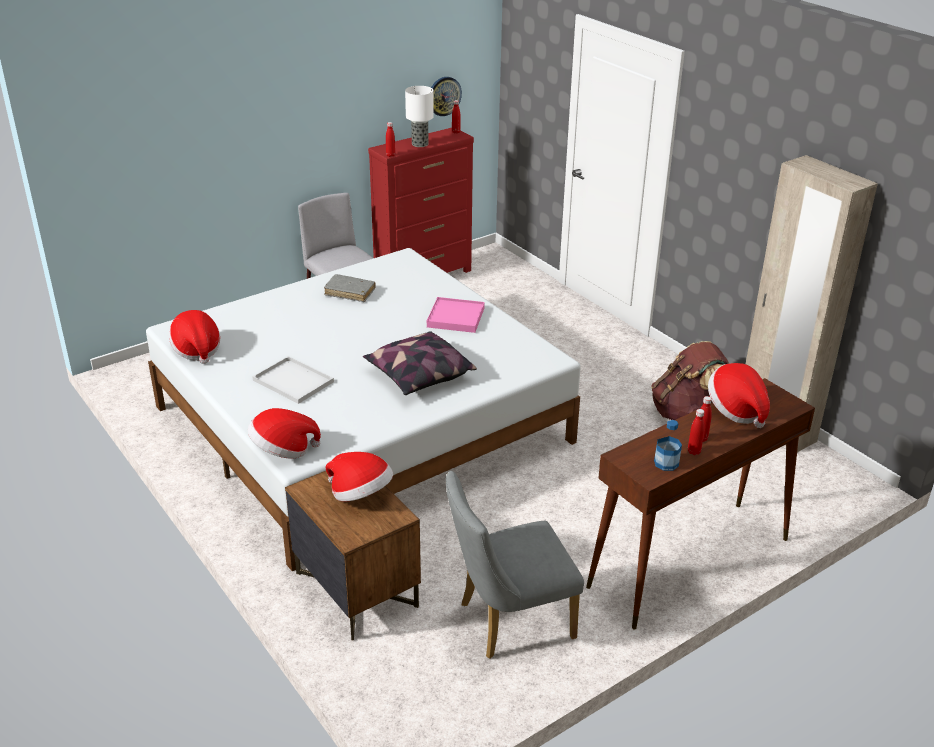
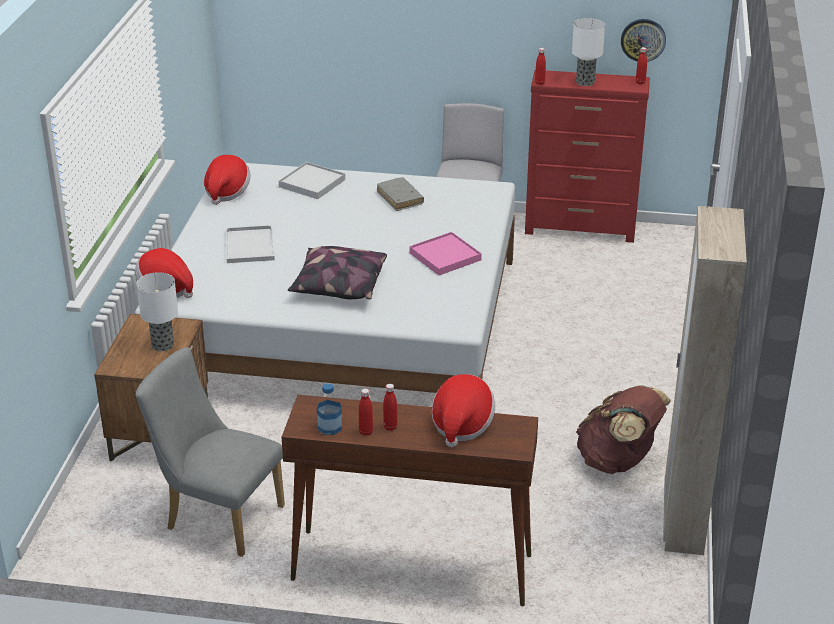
camera: 45 degrees right, 0 degrees up
hat [326,452,393,501] -> table lamp [136,272,178,351]
none -> white tray [279,162,345,199]

